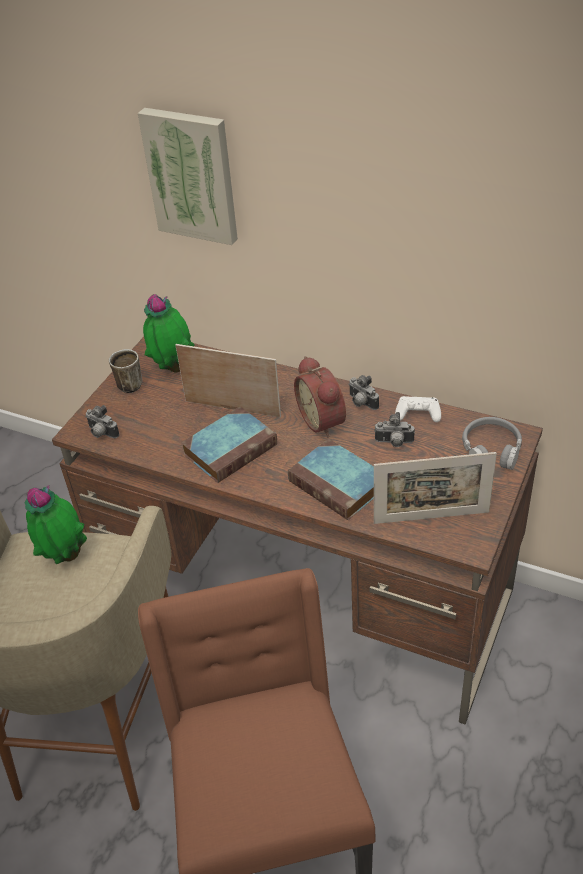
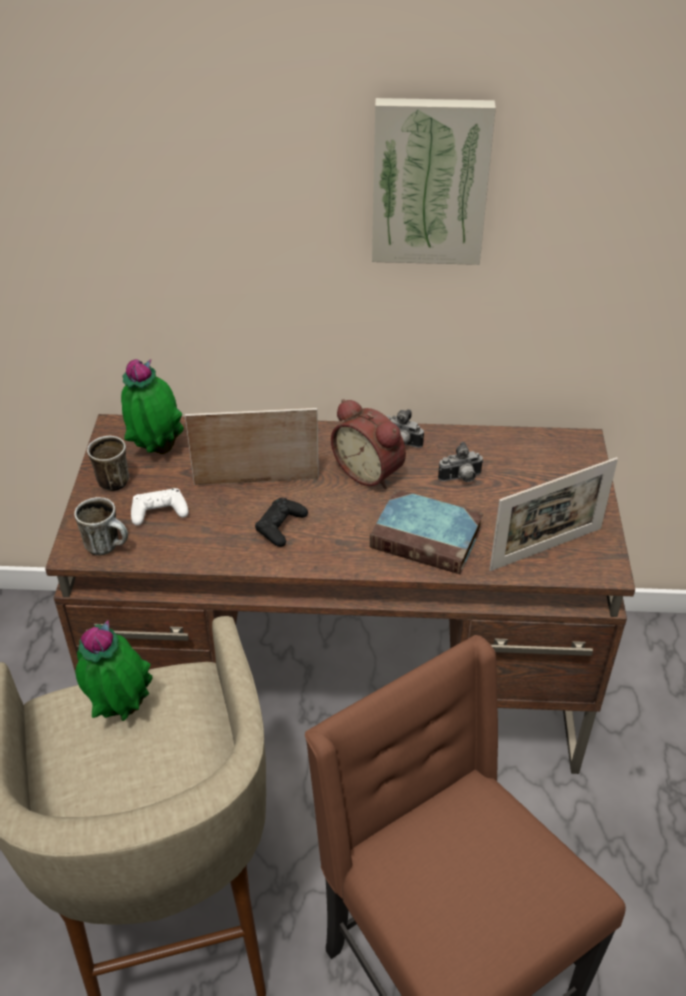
camera: 25 degrees left, 0 degrees up
camera [86,405,120,438] -> mug [74,497,128,556]
picture [138,108,238,245] -> picture moved to [372,98,496,265]
book [181,407,277,483] -> black game controller [255,498,308,547]
white game controller [395,396,441,422] -> white game controller moved to [131,488,189,526]
grey headphones [462,417,522,470] -> none

